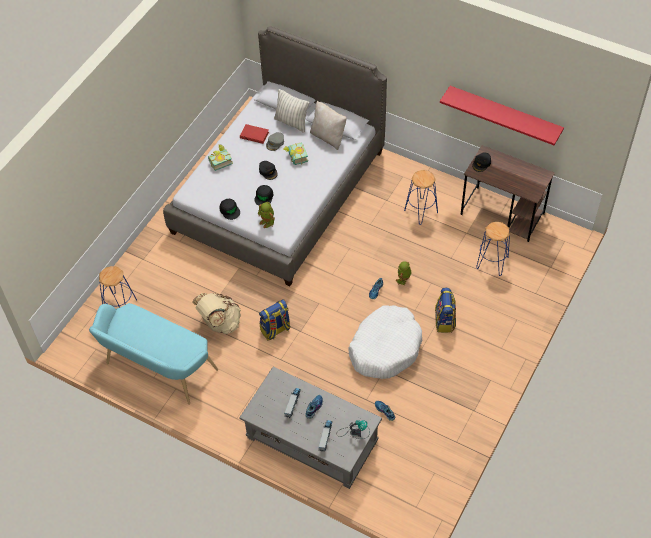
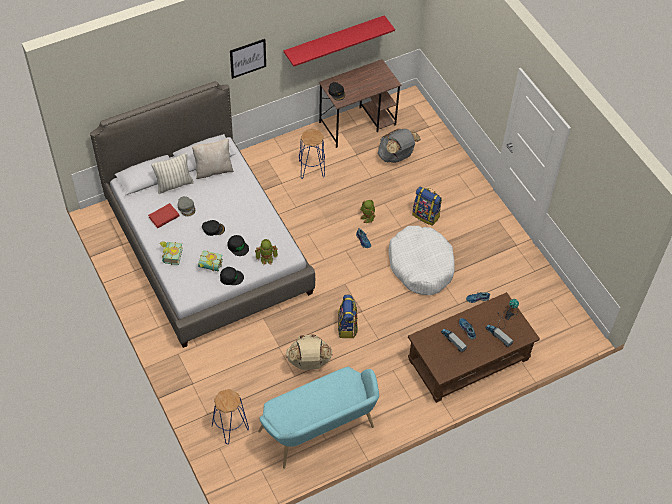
camera: 60 degrees left, 0 degrees up
grey coffee table [239,366,382,489] -> brown coffee table [408,292,540,403]
book [284,142,308,165] -> book moved to [198,250,223,271]
blue stool [476,222,510,276] -> grey backpack [378,129,421,163]
none -> picture [230,39,266,79]

